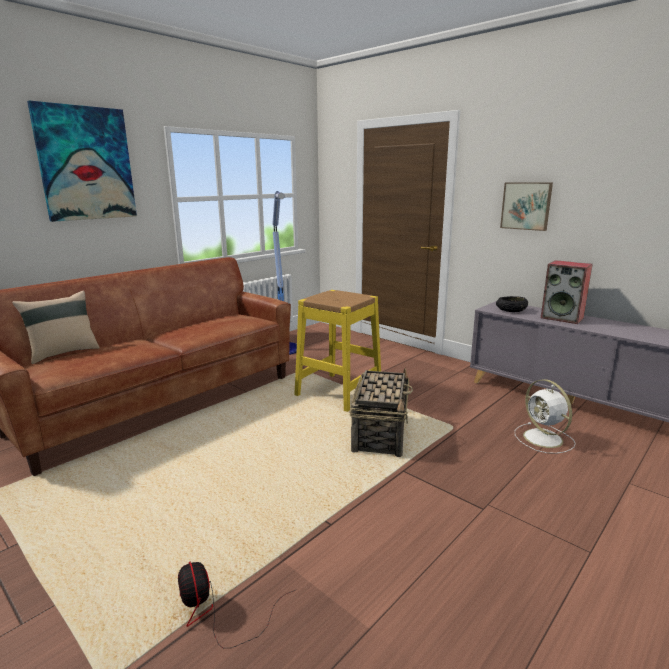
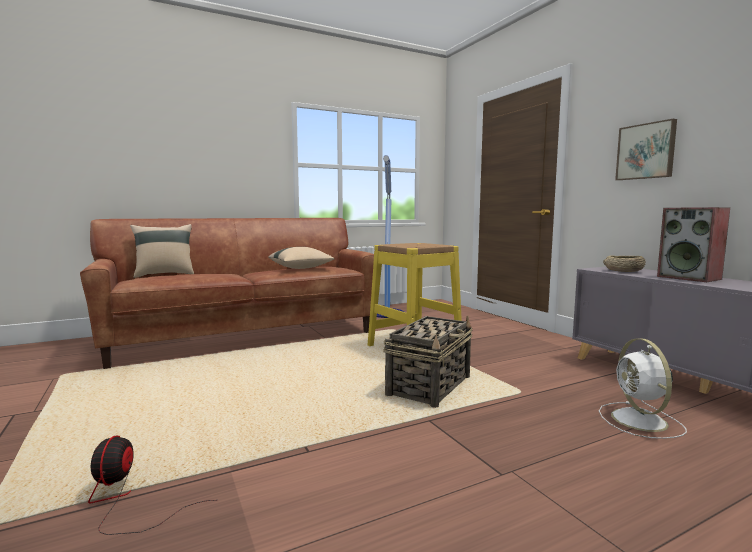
camera: 20 degrees right, 10 degrees down
picture [27,101,137,222] -> none
black bowl [496,296,528,312] -> beige bowl [603,256,646,272]
none -> beige pillow [268,247,334,269]

